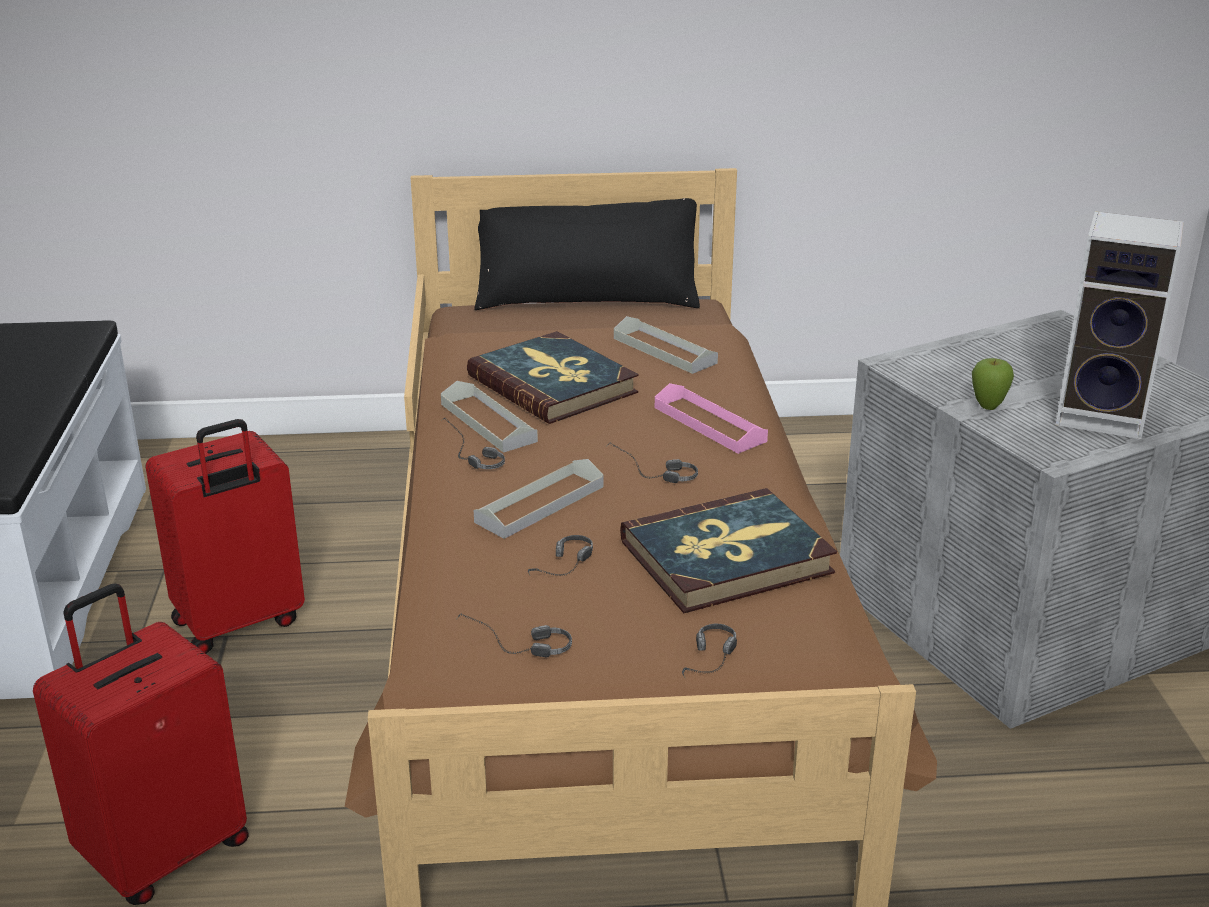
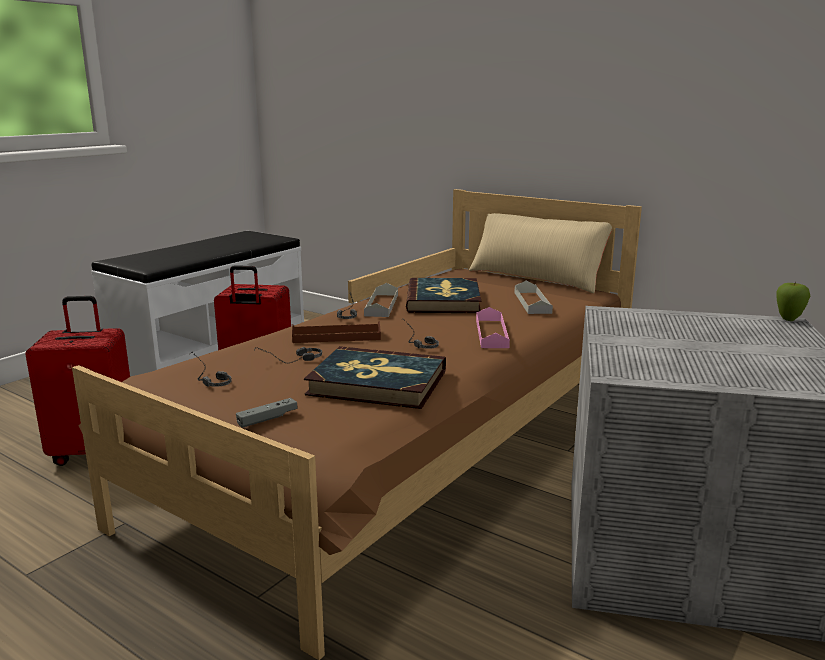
camera: 40 degrees right, 10 degrees down
black pillow [474,198,700,310] -> beige pillow [469,213,612,294]
grey tray [474,459,604,539] -> brown tray [292,321,381,343]
headphones [682,624,737,679] -> grey game controller [236,398,298,428]
apple [972,358,1014,410] -> apple moved to [776,282,810,321]
speaker [1056,211,1184,439] -> none

